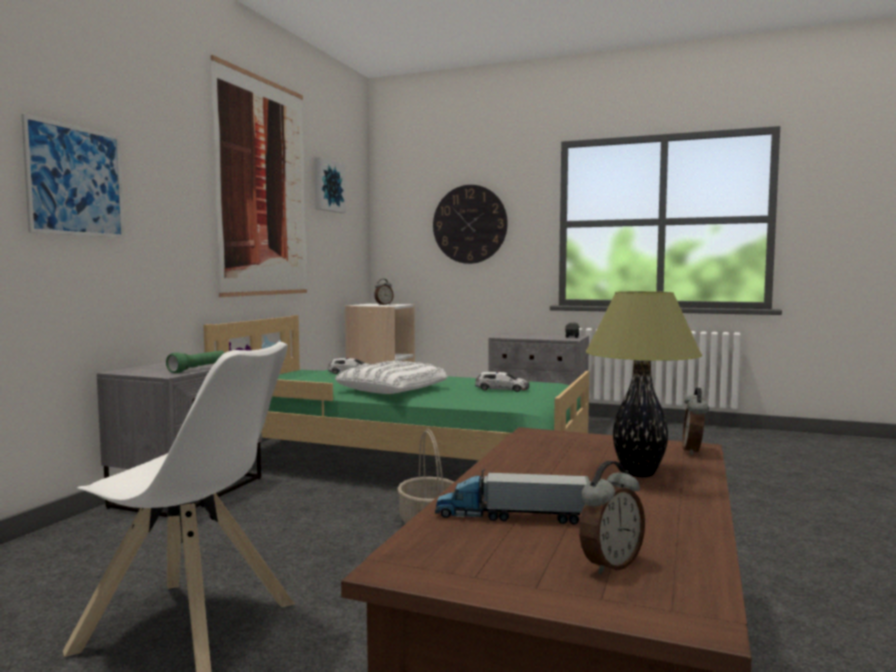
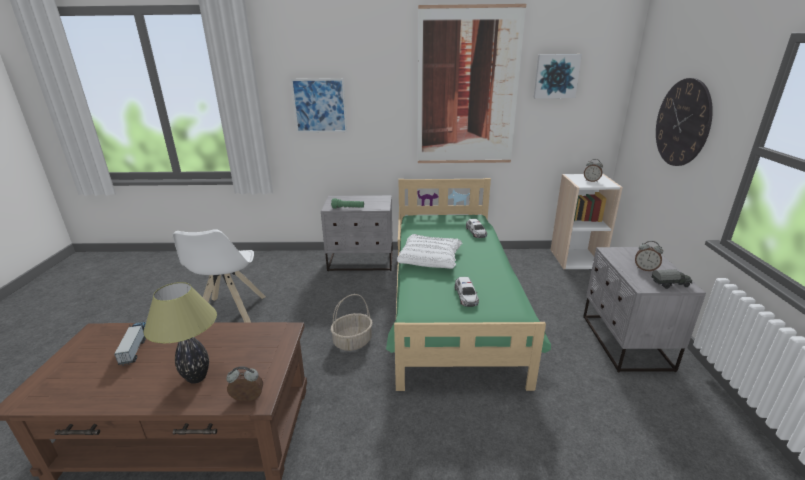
camera: 70 degrees right, 20 degrees up
alarm clock [579,461,645,574] -> alarm clock moved to [635,241,663,271]

